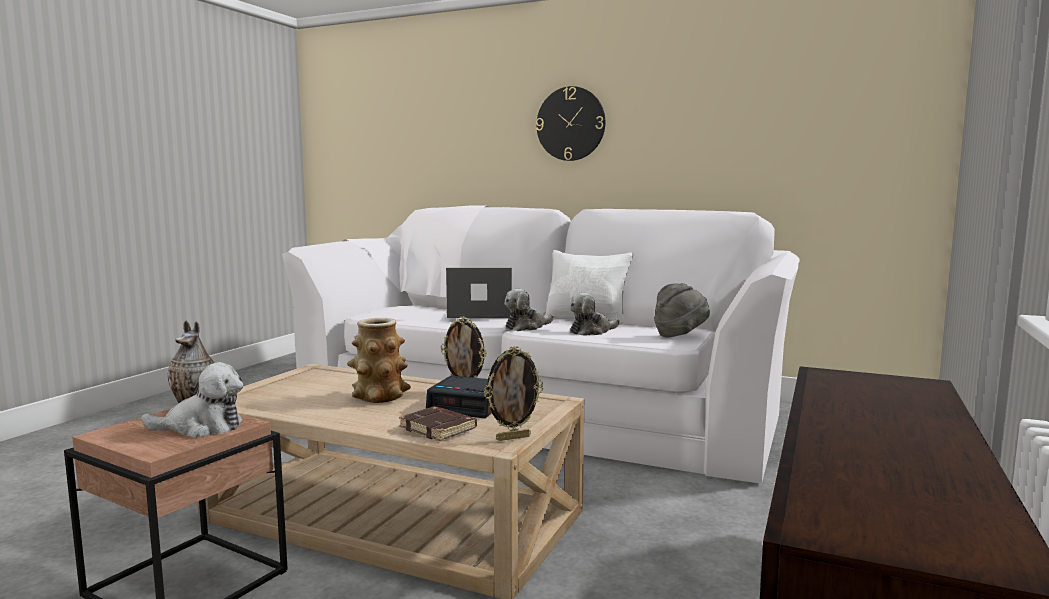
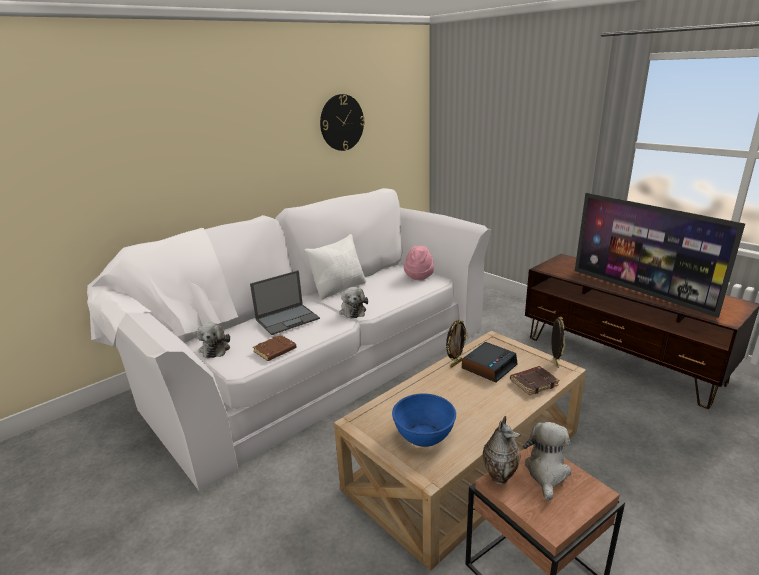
camera: 65 degrees left, 15 degrees up
vase [347,318,411,403] -> none
laptop [446,268,512,318] -> laptop turned 150 degrees counterclockwise [250,270,320,335]
wall clock [536,86,605,161] -> wall clock moved to [320,94,365,151]
plush toy [570,293,620,335] -> plush toy moved to [197,323,230,358]
grey hat [654,283,710,338] -> pink hat [404,245,434,280]
none -> brown book [253,335,297,361]
none -> blue bowl [392,394,456,447]
none -> television [575,193,745,318]

